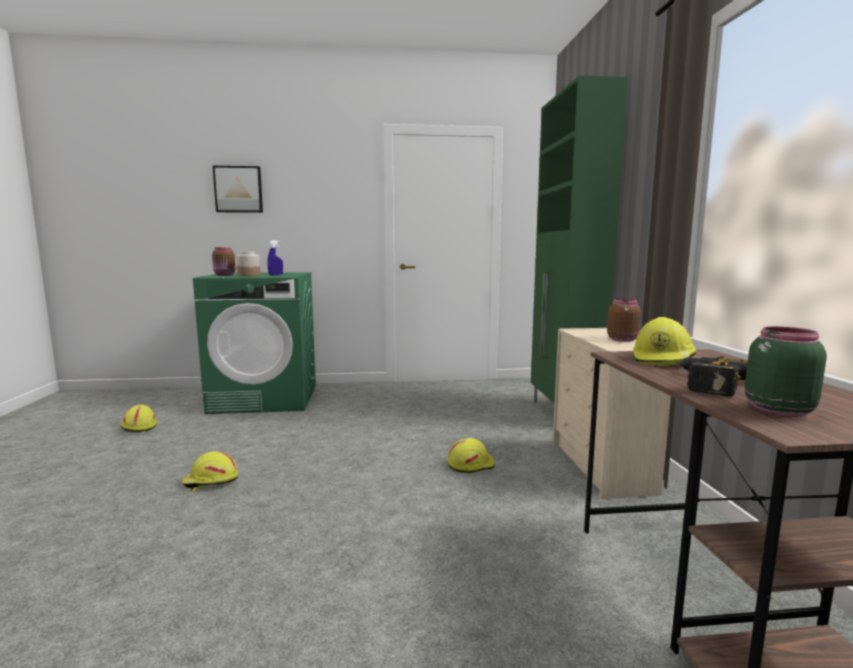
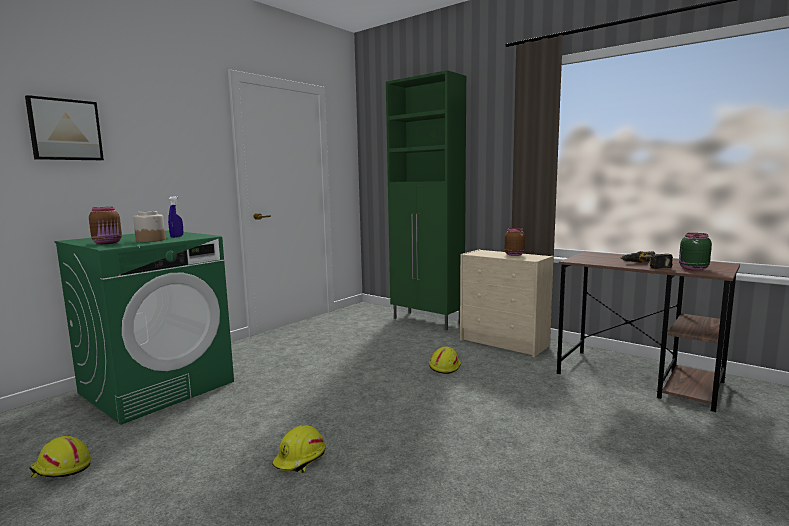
camera: 45 degrees left, 0 degrees up
yellow hard hat [633,317,696,365] -> none

